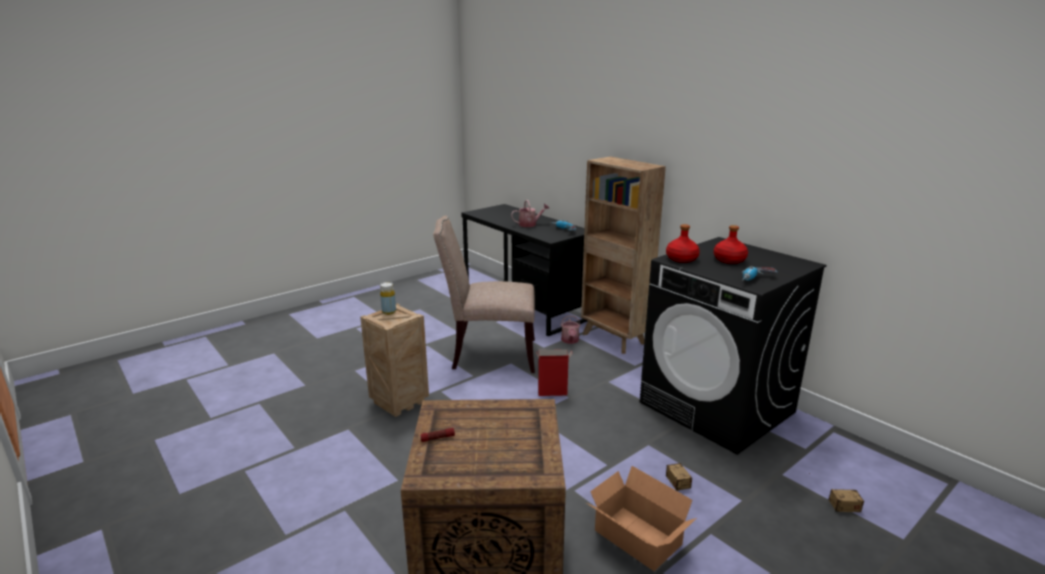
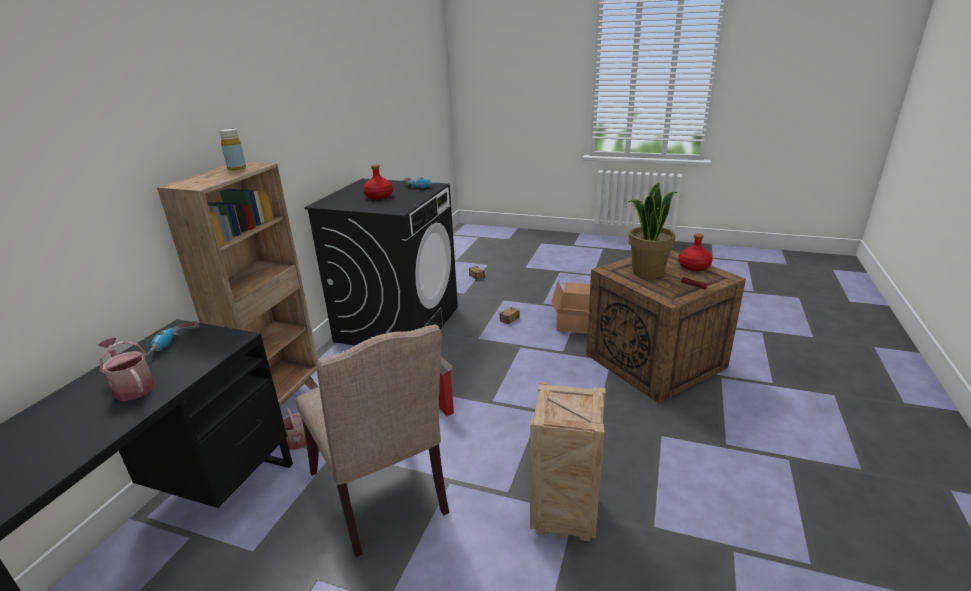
camera: 120 degrees left, 5 degrees up
yellow bottle [380,282,396,315] -> yellow bottle moved to [219,128,246,171]
red bottle [666,224,700,263] -> red bottle moved to [678,234,713,271]
none -> potted plant [628,182,678,279]

